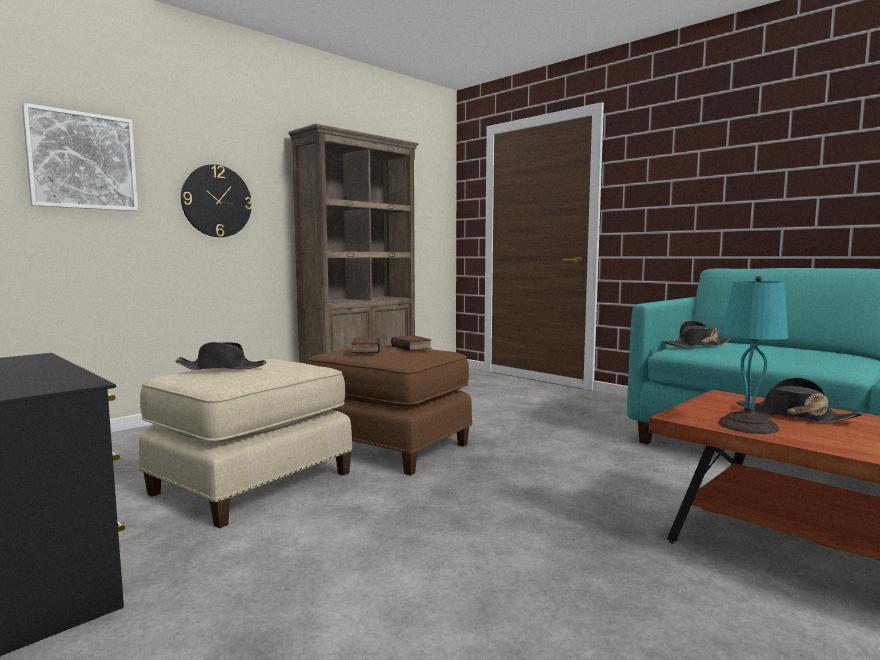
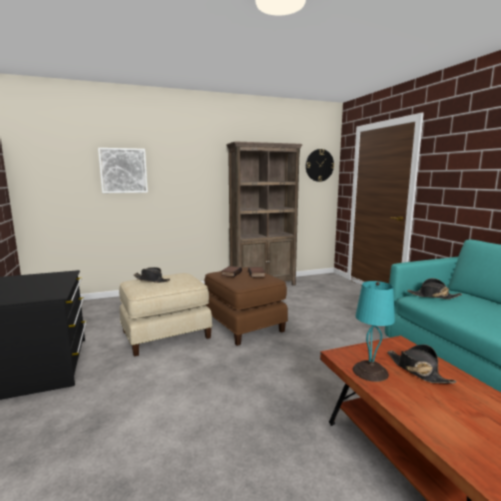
camera: 25 degrees right, 5 degrees up
wall clock [181,164,252,237] -> wall clock moved to [306,149,334,182]

